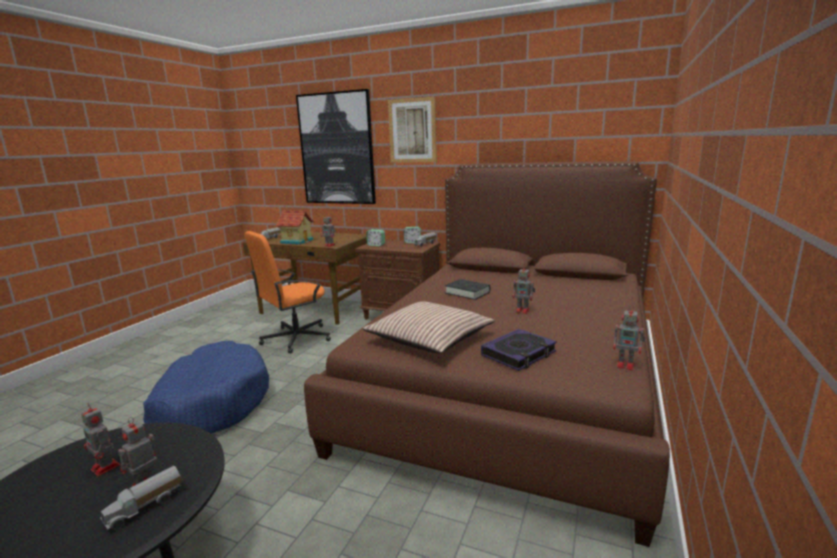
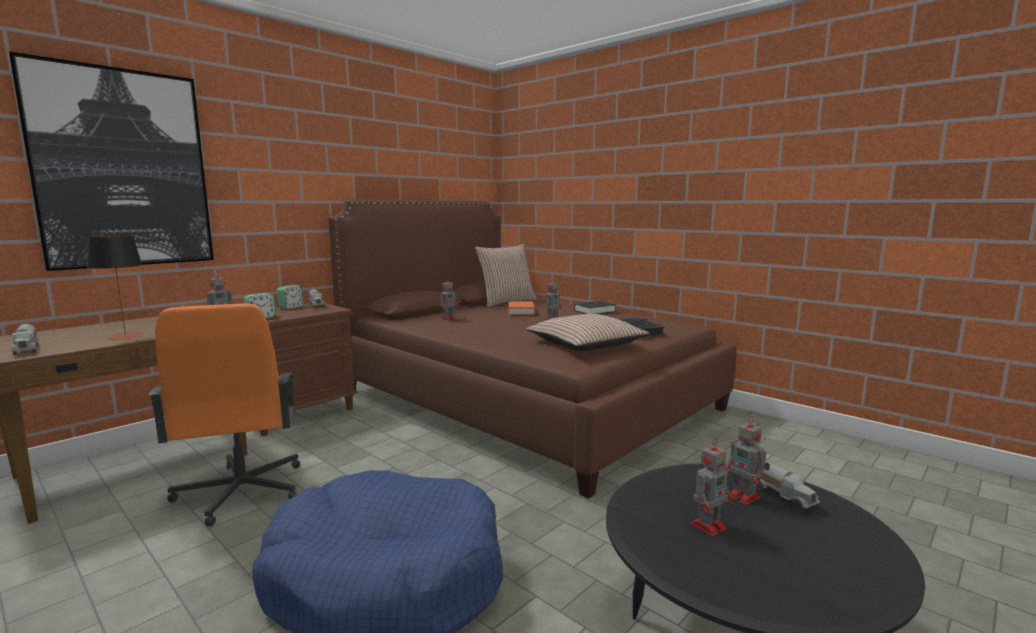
camera: 70 degrees left, 5 degrees down
toy house [276,210,314,245] -> table lamp [87,235,143,341]
picture [388,97,437,163] -> none
black book [445,279,490,300] -> black book moved to [574,301,616,314]
toy robot [613,305,645,370] -> toy robot moved to [440,278,458,321]
none -> pillow [475,244,537,307]
none -> orange book [508,301,536,315]

